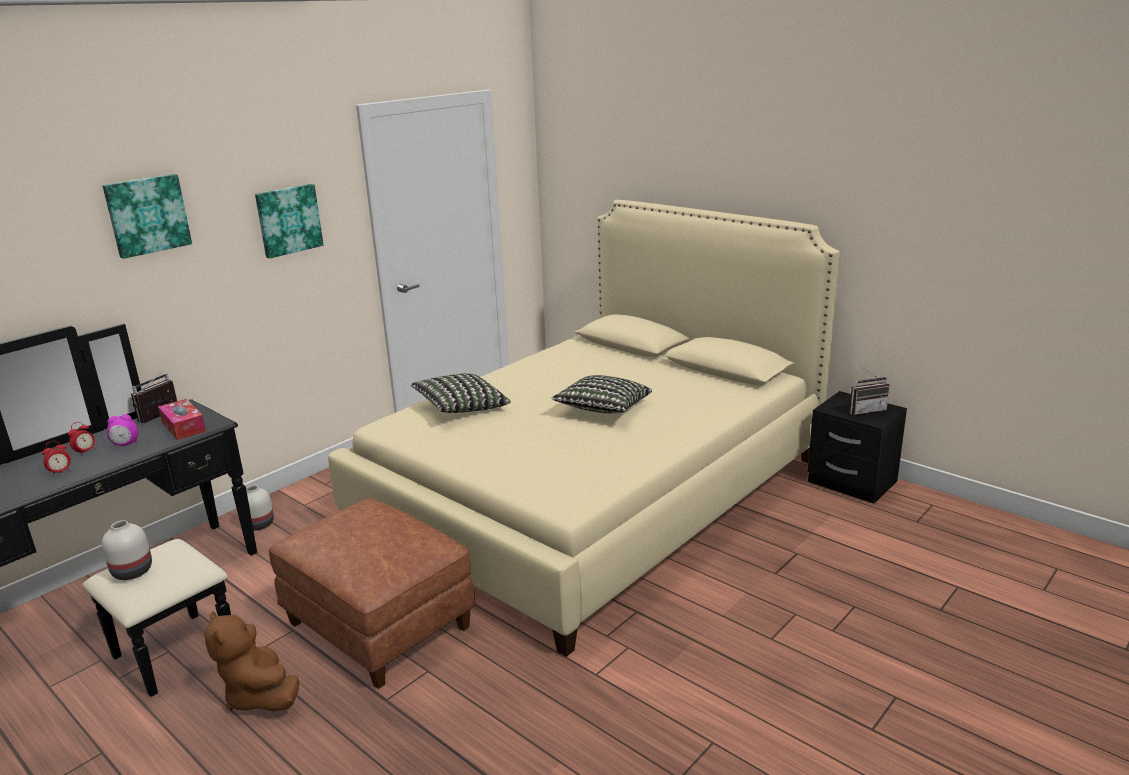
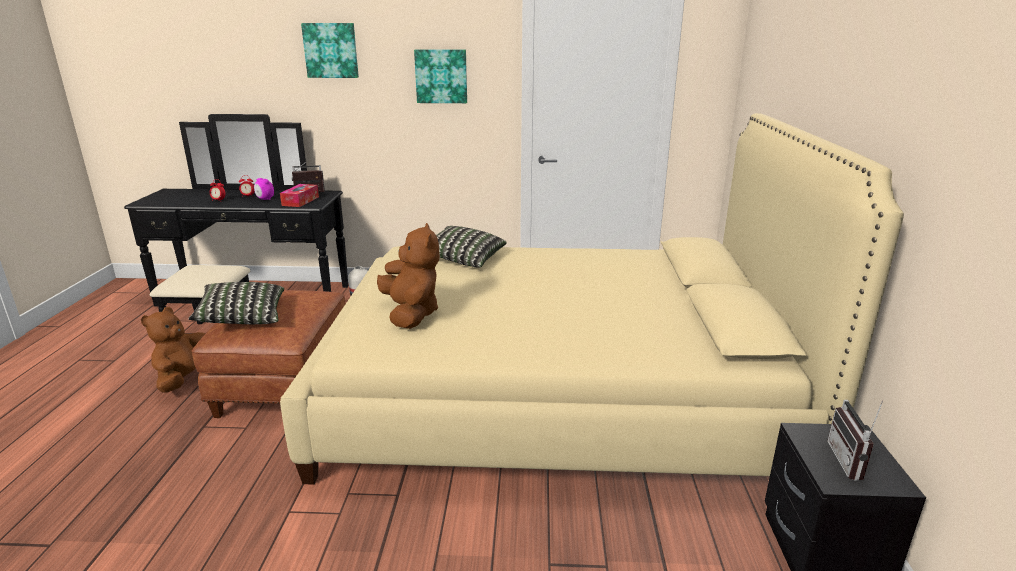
camera: 50 degrees right, 0 degrees up
white vase [102,520,152,580] -> none
pillow [551,375,652,413] -> pillow moved to [188,282,284,324]
radio [849,366,890,415] -> radio turned 60 degrees clockwise [827,400,883,481]
none -> brown plush toy [377,223,440,329]

